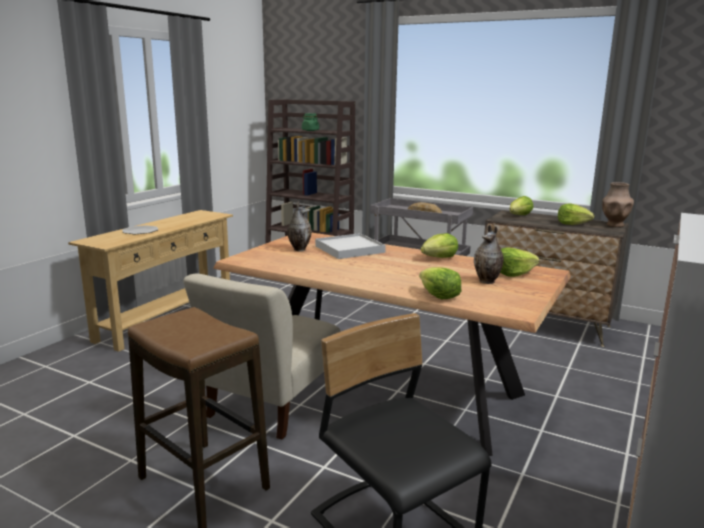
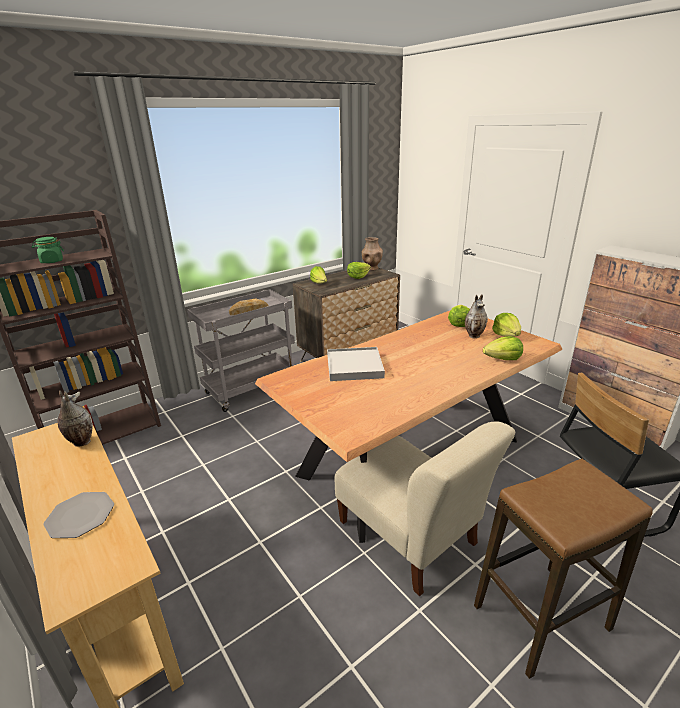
camera: 65 degrees left, 10 degrees up
vase [287,201,312,251] -> vase moved to [57,390,93,447]
lettuce [421,233,458,258] -> lettuce moved to [492,313,521,337]

